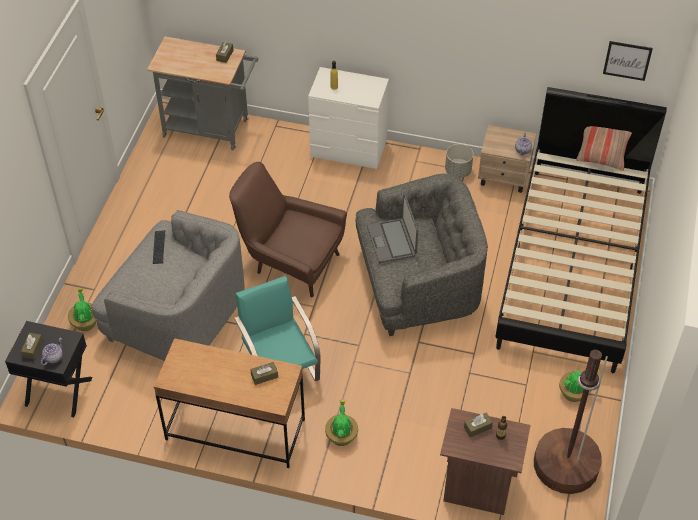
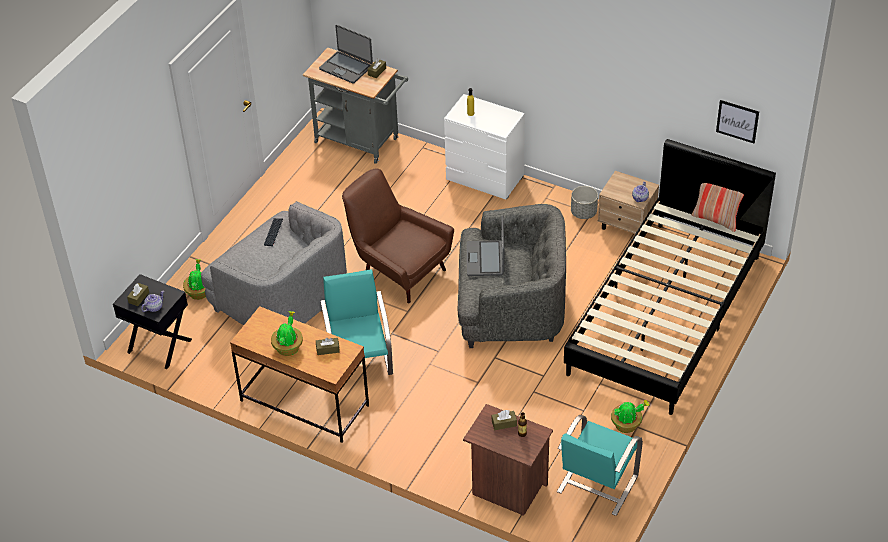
camera: 15 degrees right, 5 degrees down
potted plant [325,399,358,446] -> potted plant moved to [271,311,303,356]
brown floor lamp [534,350,608,494] -> turquoise chair [557,415,643,516]
none -> laptop [319,25,373,84]

